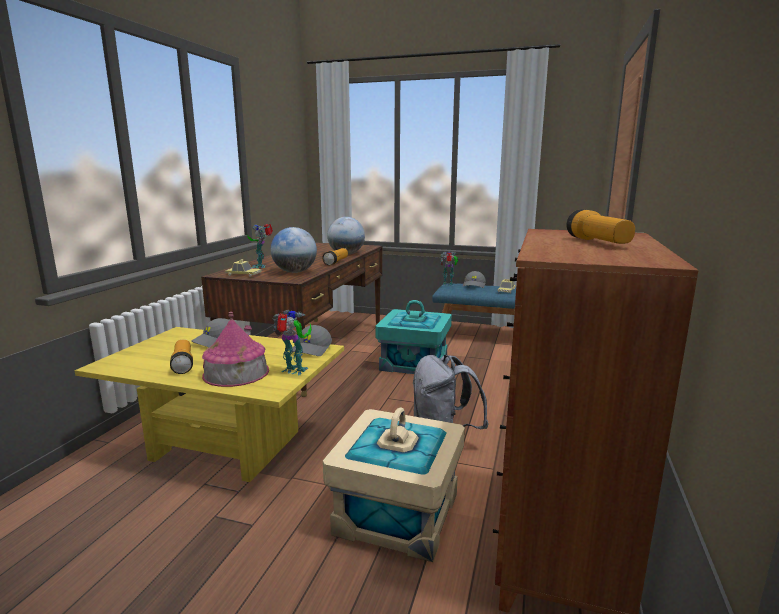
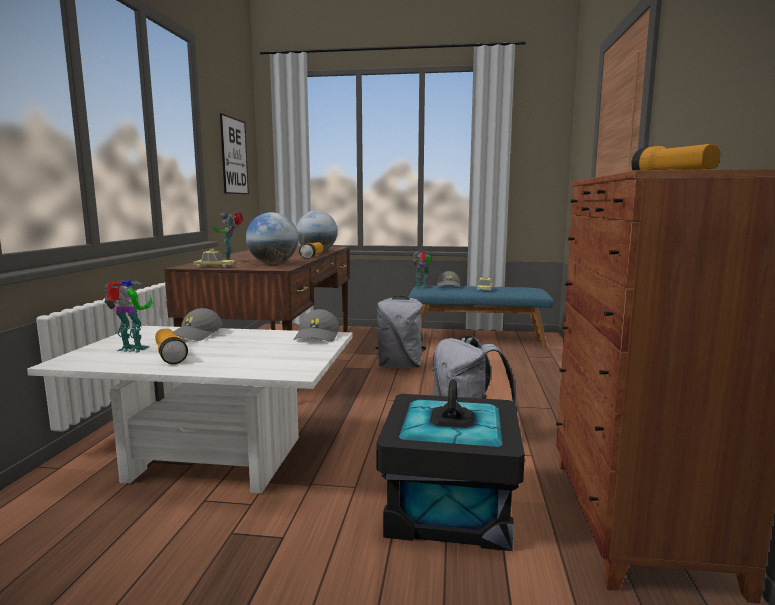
camera: 10 degrees left, 5 degrees down
yellow coffee table [75,327,344,482] -> white coffee table [27,326,352,494]
toy house [202,312,269,387] -> none
toy robot [273,310,312,375] -> toy robot moved to [104,280,152,353]
beige storage box [323,407,465,562] -> black storage box [376,379,525,551]
turquoise storage box [375,300,452,374] -> grey backpack [376,295,426,368]
none -> picture [220,113,249,194]

